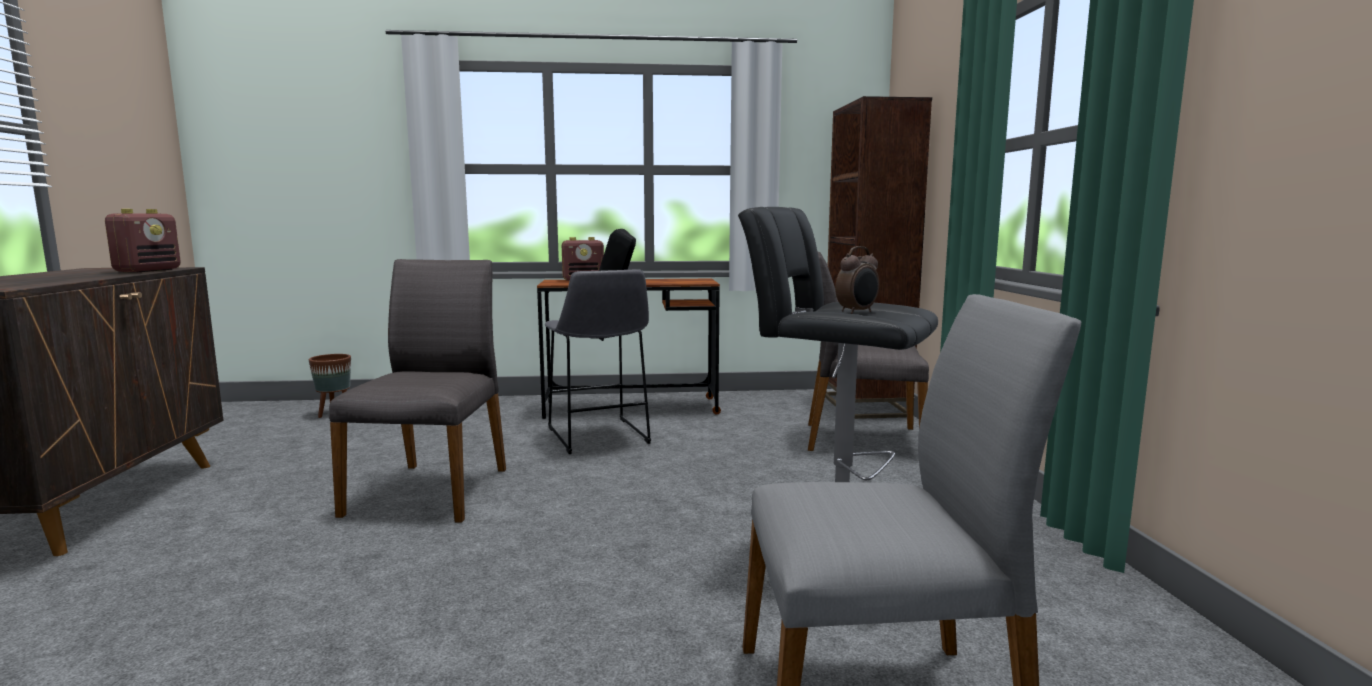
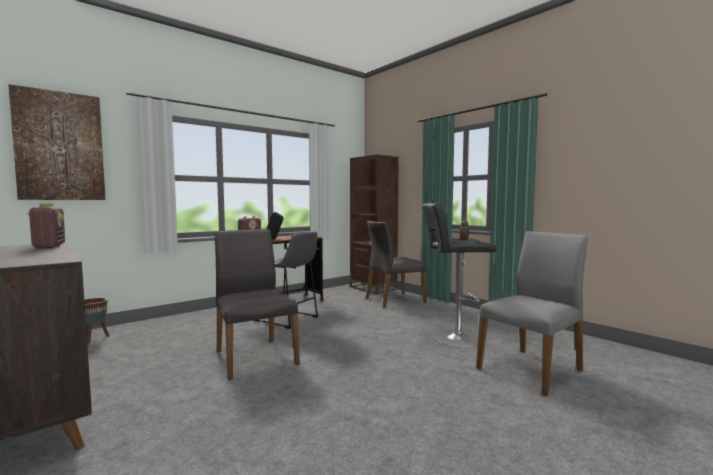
camera: 35 degrees left, 5 degrees down
none -> picture [8,84,106,200]

